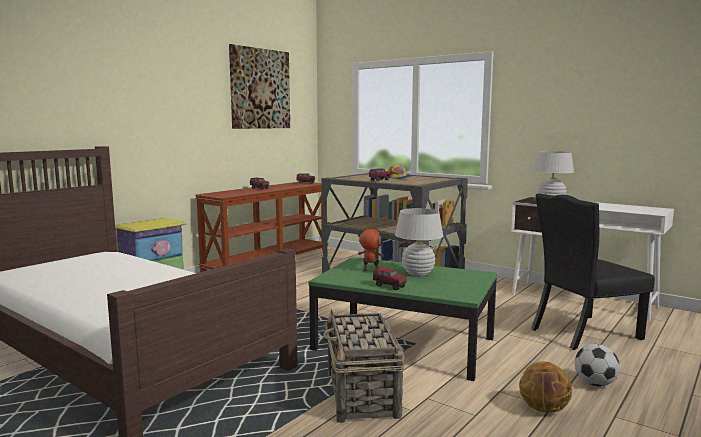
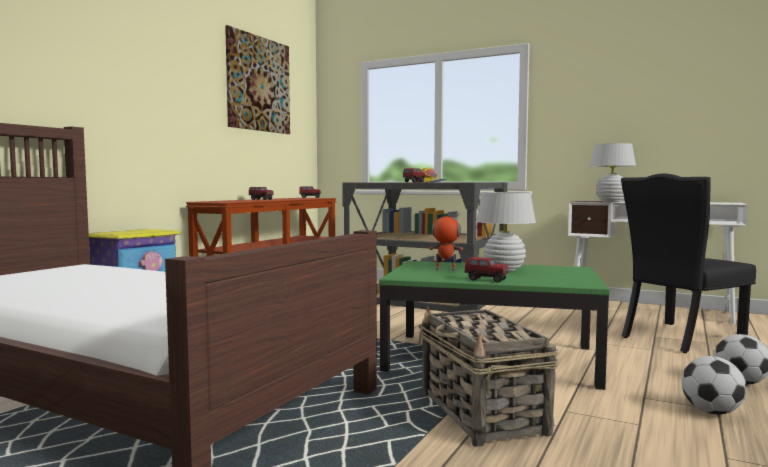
camera: 10 degrees left, 5 degrees down
basketball [519,362,572,412] -> football [681,356,747,414]

